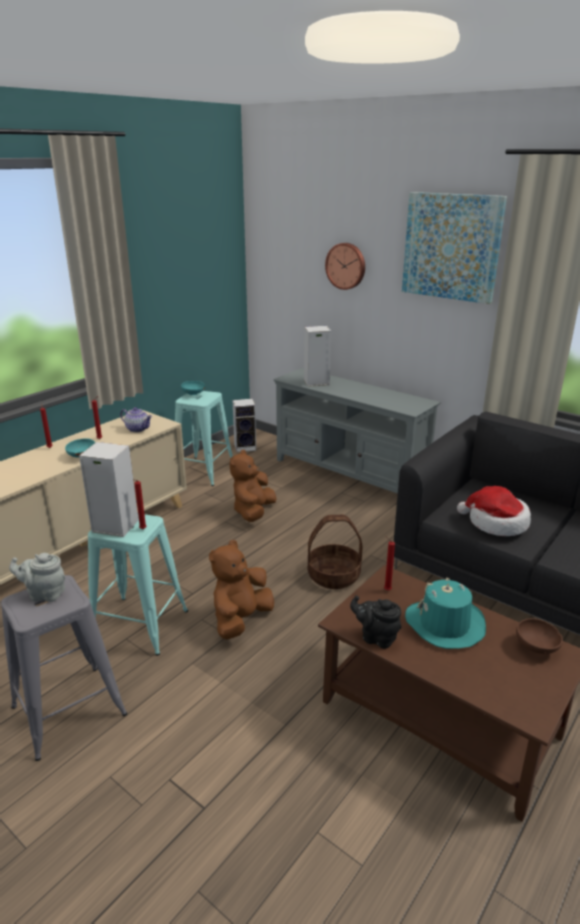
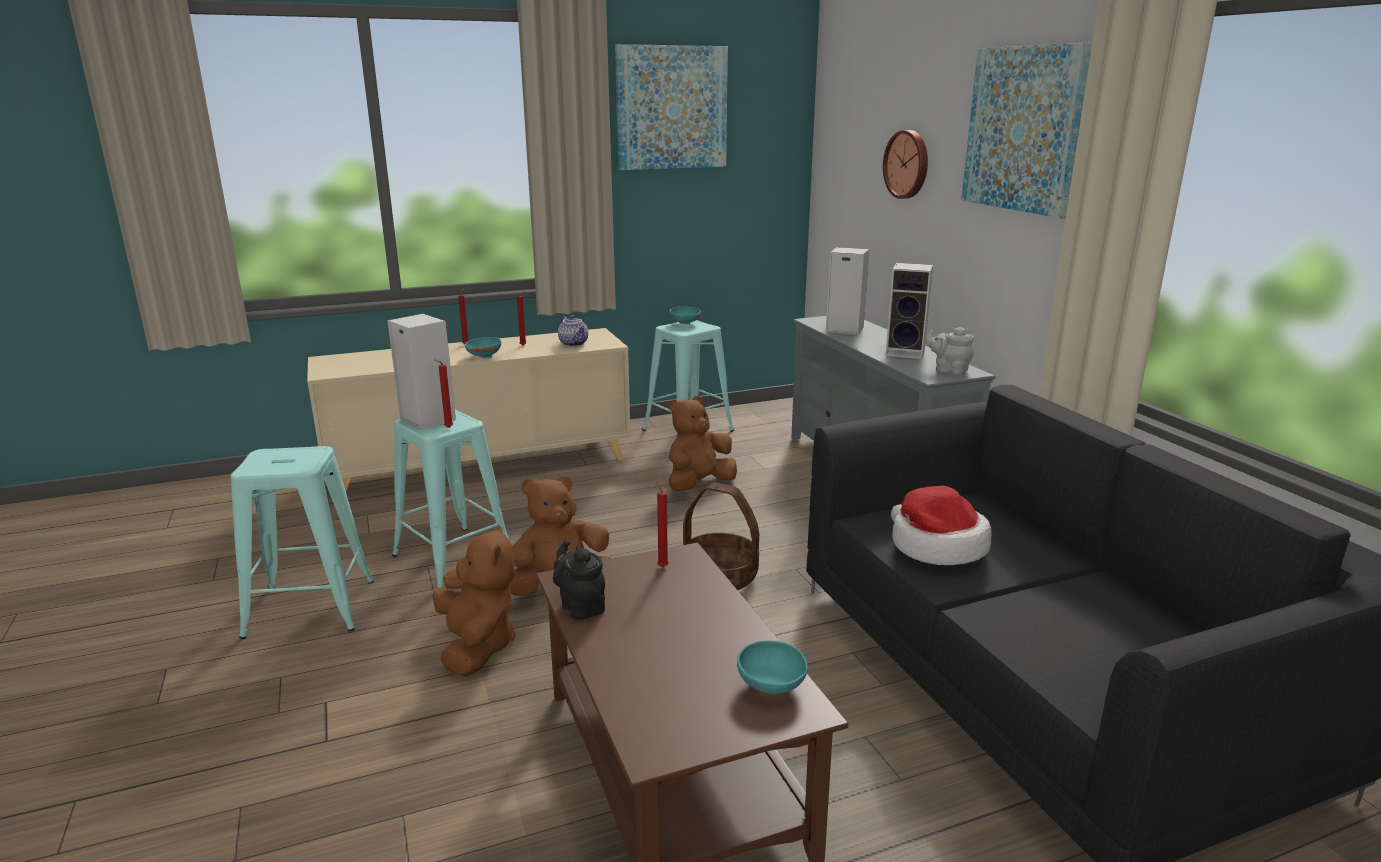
camera: 30 degrees right, 5 degrees down
grey stool [1,575,127,761] -> turquoise stool [231,446,374,639]
grey teapot [9,553,65,602] -> grey teapot moved to [925,327,974,375]
speaker [232,399,256,452] -> speaker moved to [885,263,933,359]
turquoise hat [405,578,486,649] -> none
brown bowl [516,618,563,654] -> turquoise bowl [737,641,808,694]
none -> brown plush toy [433,524,516,676]
none -> picture [615,44,728,170]

